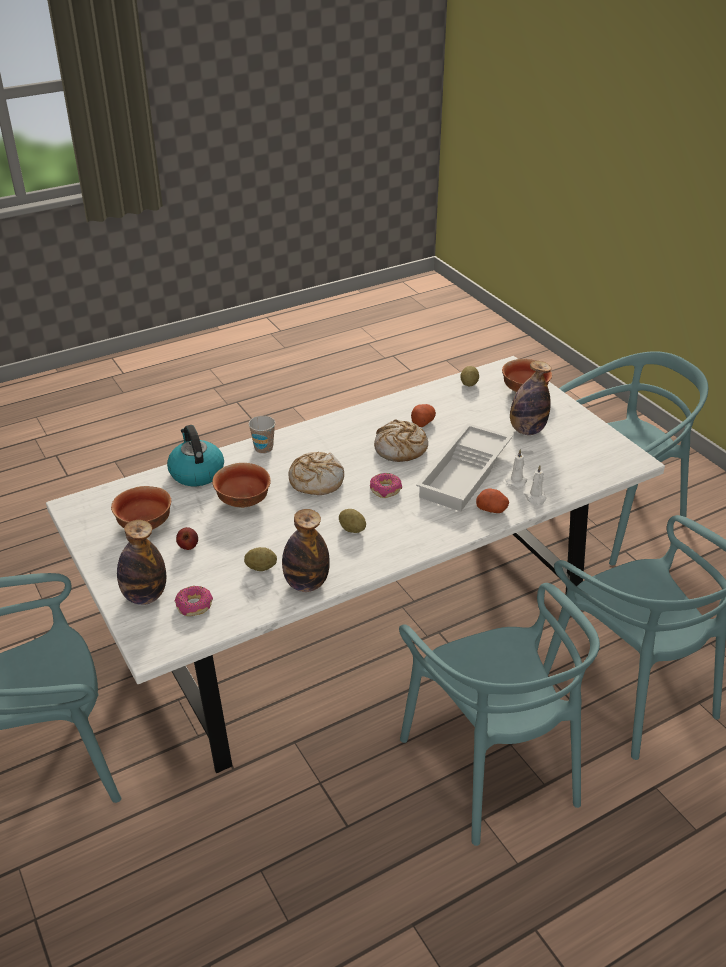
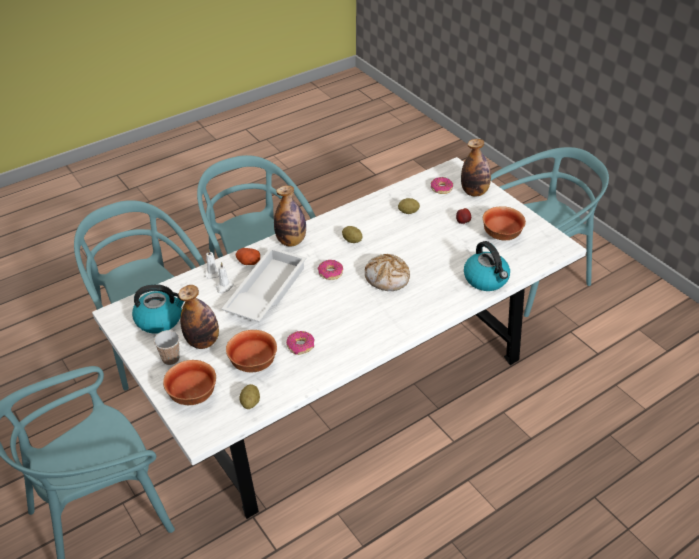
camera: 175 degrees right, 5 degrees up
bowl [212,463,271,508] -> bowl moved to [226,330,277,372]
cup [248,416,275,454] -> cup moved to [154,330,180,365]
bottle [282,509,330,592] -> bottle moved to [274,185,306,246]
bread [374,419,428,462] -> none
potato [411,404,436,427] -> donut [286,331,315,355]
none -> kettle [132,284,184,334]

